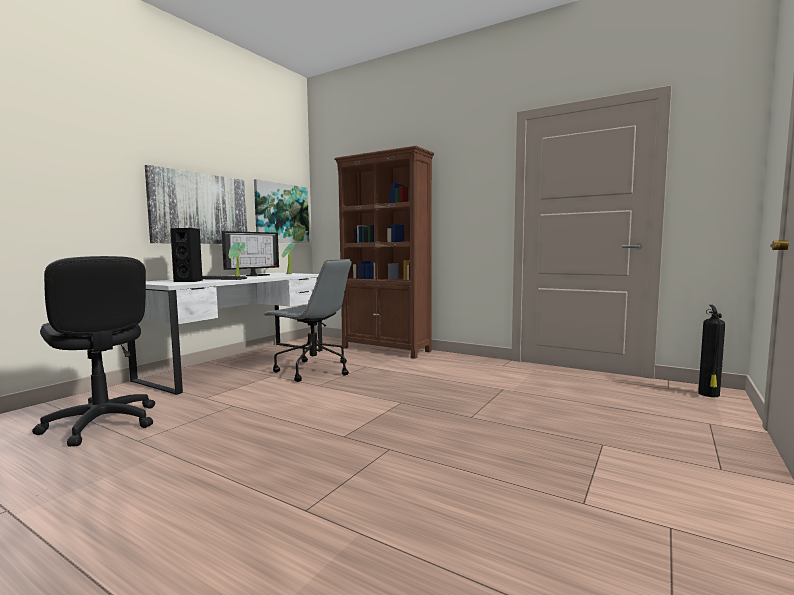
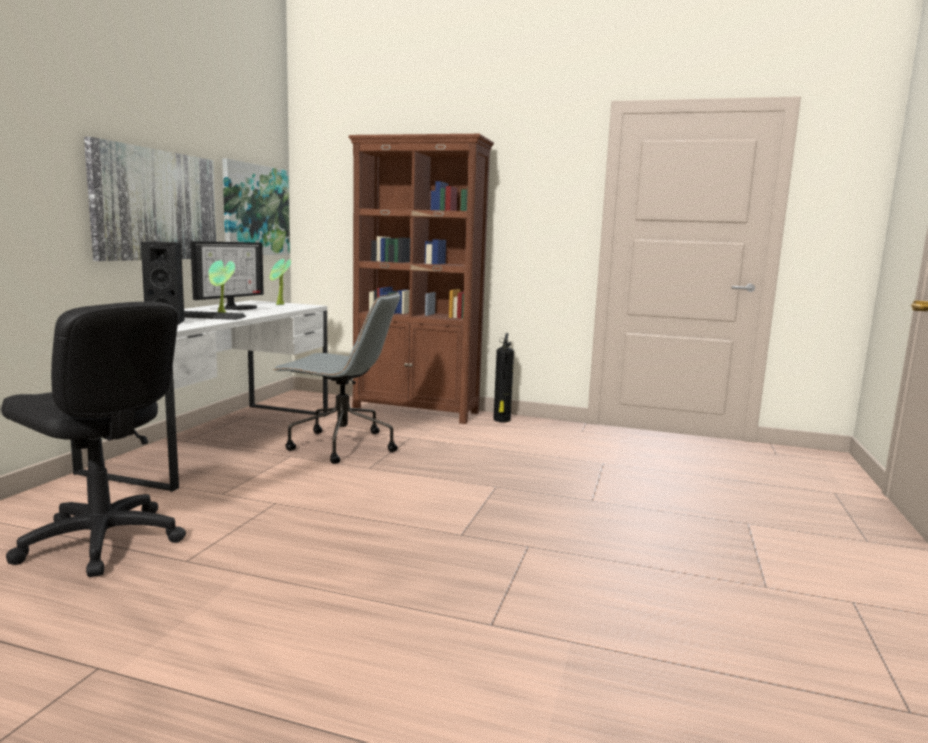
camera: 15 degrees left, 5 degrees up
fire extinguisher [698,305,725,397] -> fire extinguisher moved to [493,333,514,422]

